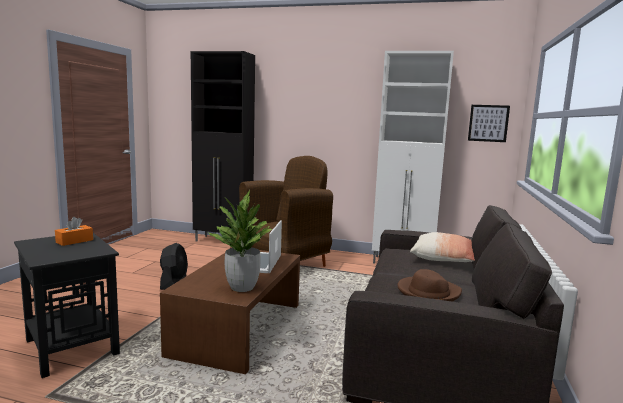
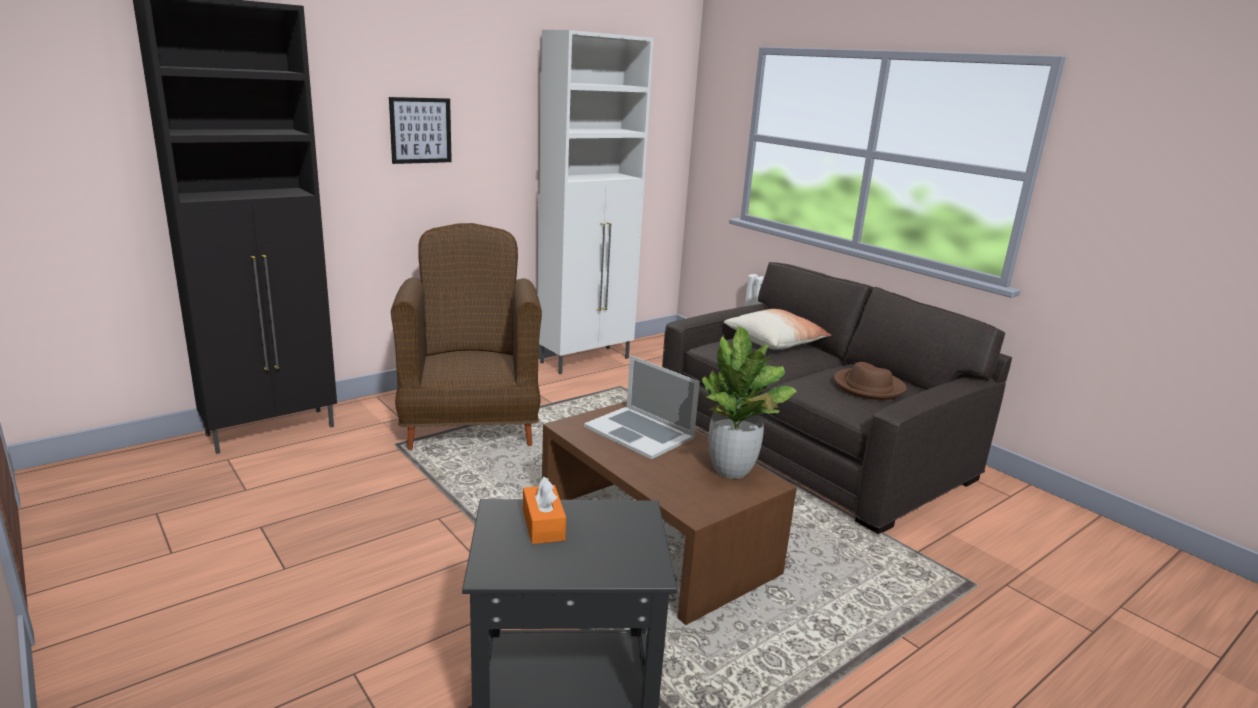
camera: 55 degrees left, 10 degrees up
black fan [160,243,188,290] -> none
picture [468,105,510,142] -> picture moved to [389,97,452,164]

